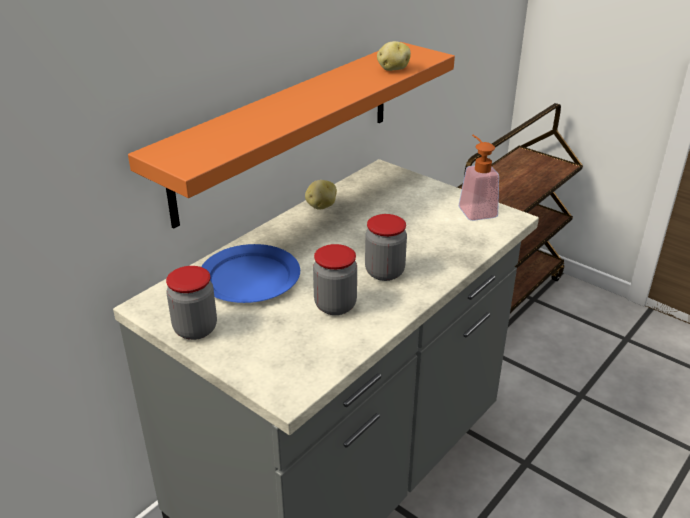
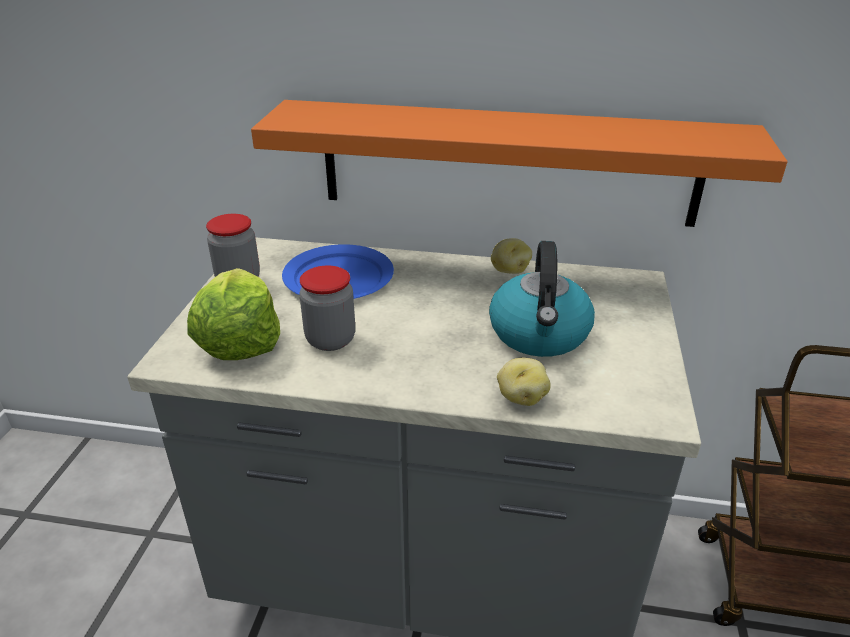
camera: 60 degrees right, 0 degrees up
jar [365,214,407,281] -> none
potato [377,41,411,71] -> potato moved to [497,358,551,406]
soap dispenser [459,135,499,221] -> none
none -> lettuce [187,268,280,360]
none -> kettle [489,241,595,357]

